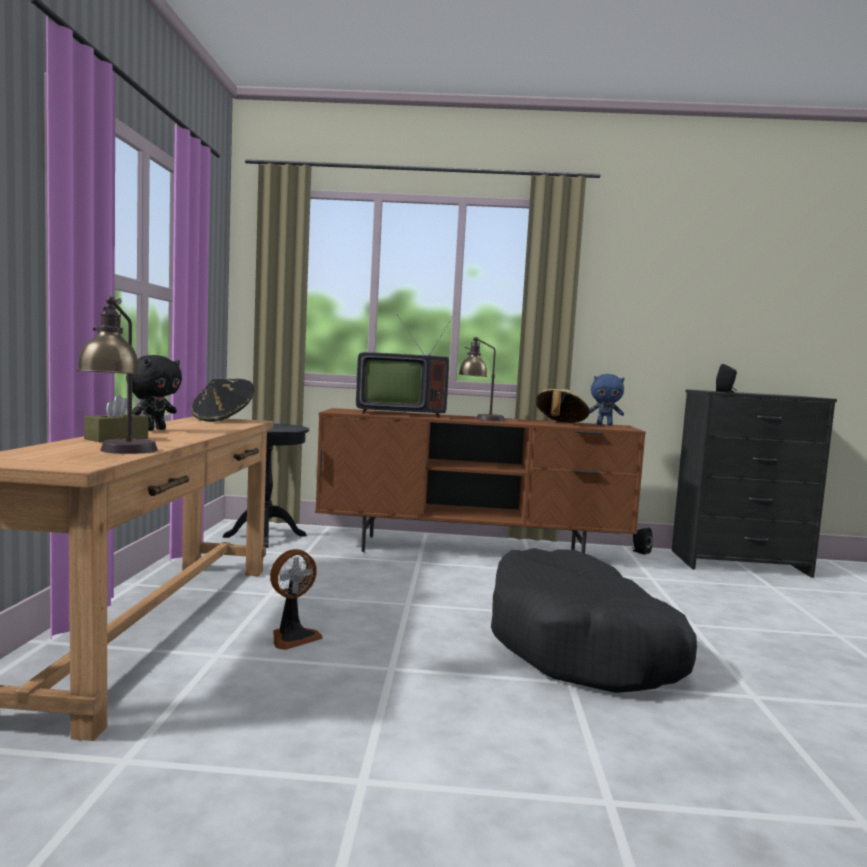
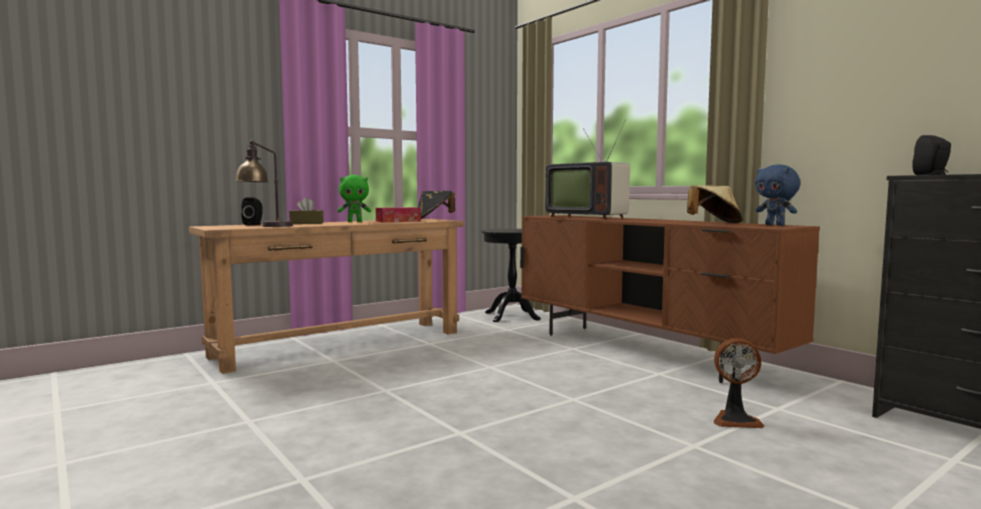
camera: 50 degrees right, 0 degrees up
black plush toy [126,355,182,431] -> green plush toy [338,175,371,222]
fan [270,549,323,650] -> fan moved to [714,338,764,428]
table lamp [459,337,505,421] -> none
black dog bed [491,548,697,693] -> none
black speaker [633,528,653,555] -> black speaker moved to [242,197,263,226]
none -> tissue box [376,207,421,222]

